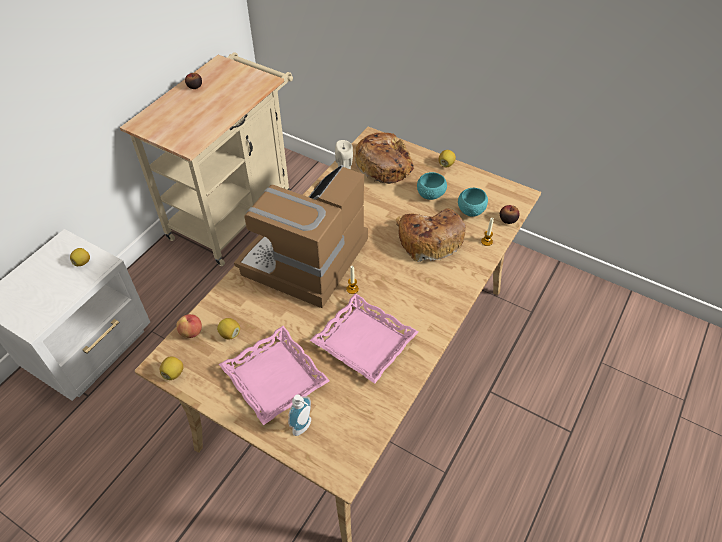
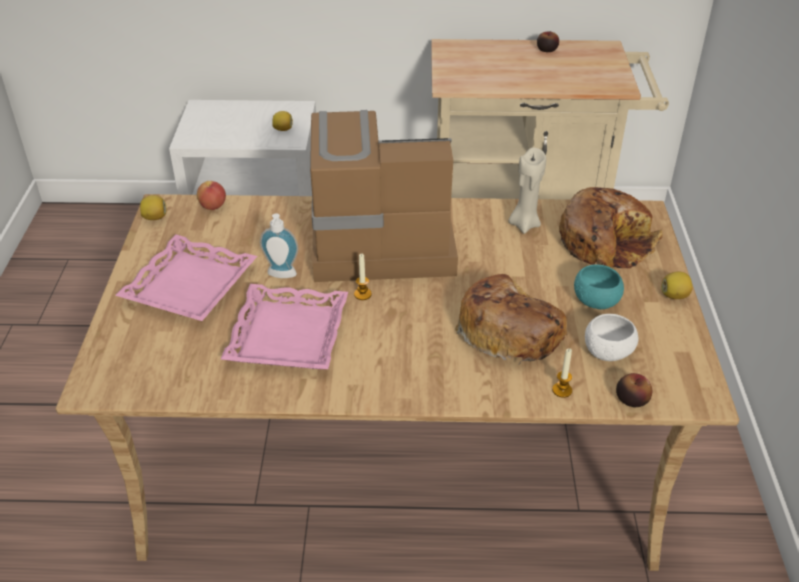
camera: 60 degrees right, 10 degrees down
lemon [217,318,240,339] -> none
soap dispenser [288,394,311,436] -> soap dispenser moved to [260,213,298,278]
turquoise bowl [458,188,488,217] -> white bowl [585,314,639,361]

